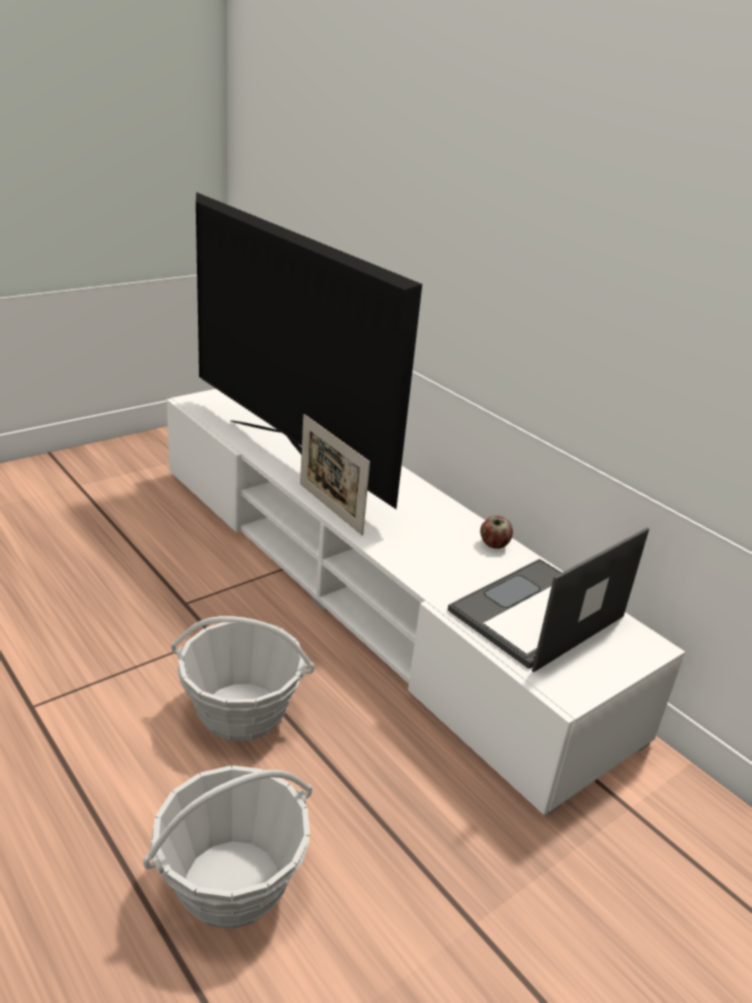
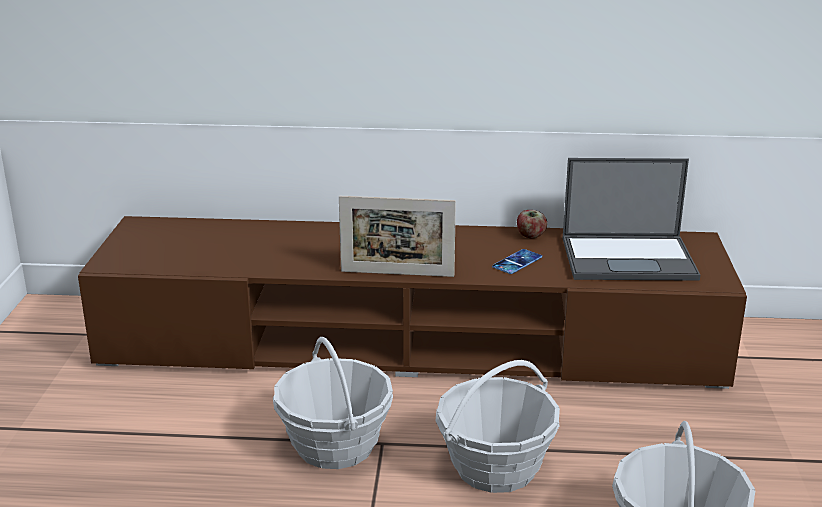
camera: 45 degrees left, 5 degrees down
white tv stand [167,389,685,815] -> brown tv stand [78,216,747,389]
television [196,192,422,509] -> none
laptop [448,527,649,672] -> laptop turned 90 degrees counterclockwise [562,158,700,281]
none -> basket [273,337,393,469]
none -> phone [492,249,542,274]

